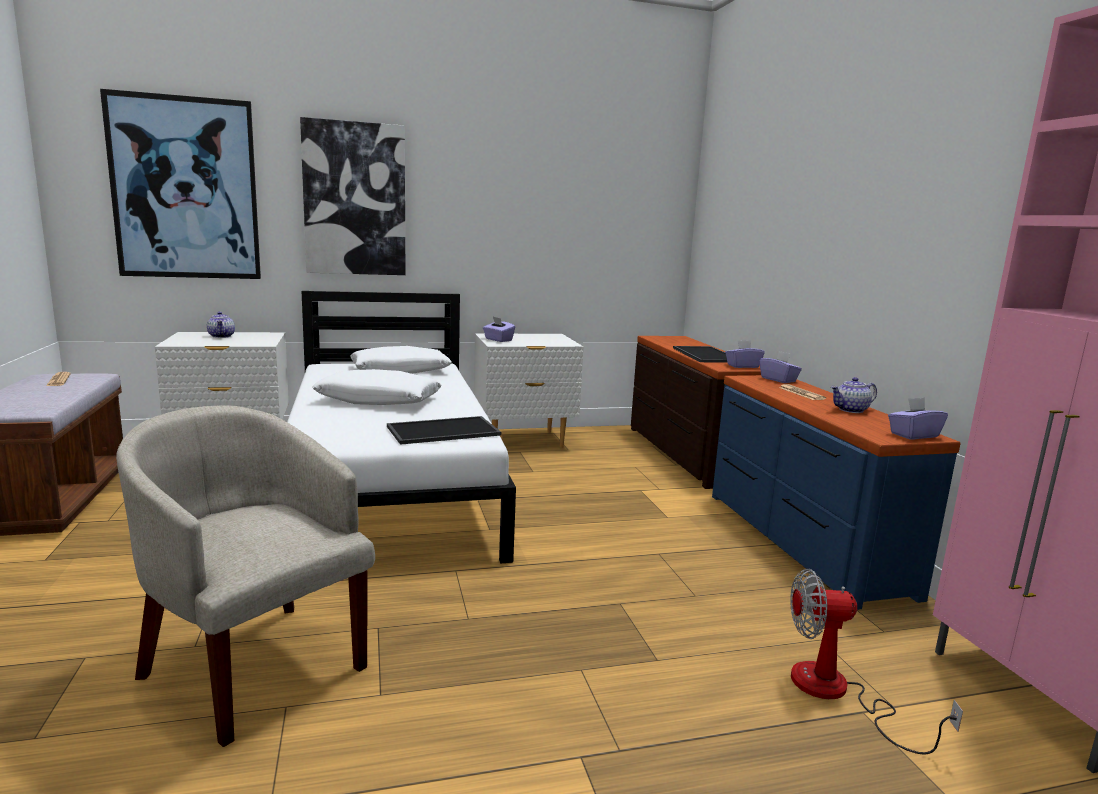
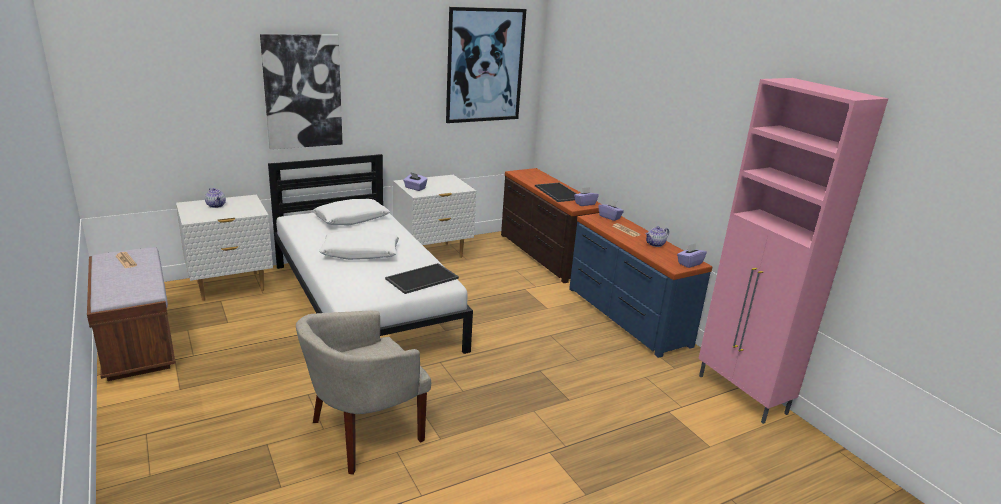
camera: 15 degrees left, 10 degrees up
picture [100,89,261,279] -> picture moved to [446,7,526,123]
beige armchair [116,405,375,747] -> beige armchair turned 60 degrees counterclockwise [296,311,431,475]
fan [790,569,963,755] -> none

